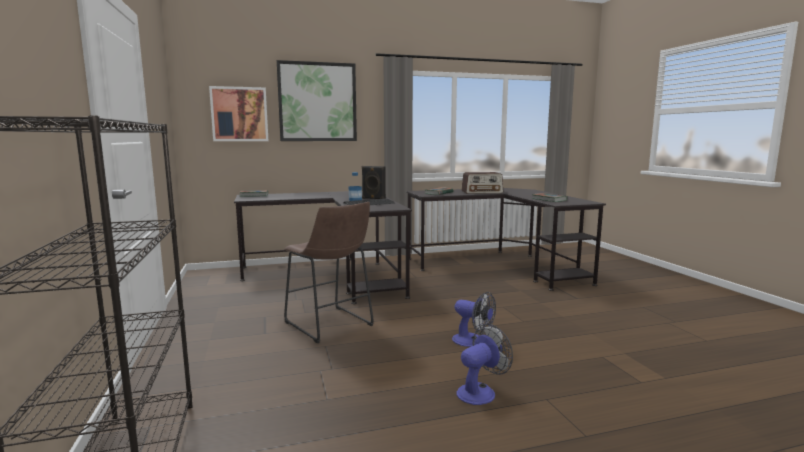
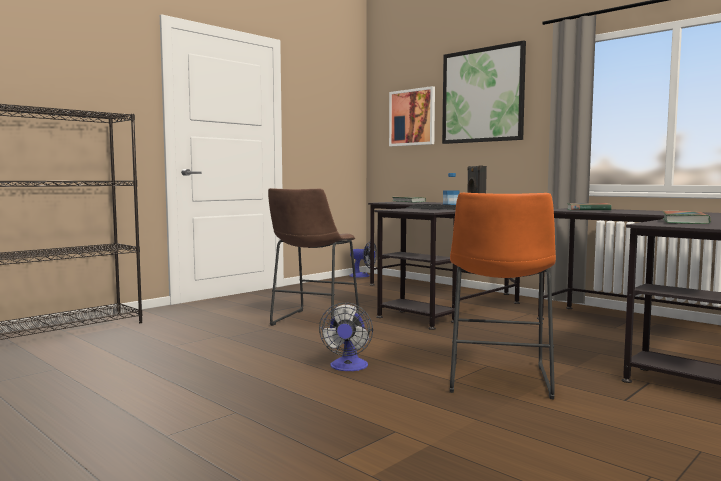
camera: 60 degrees right, 5 degrees down
fan [456,324,513,405] -> fan moved to [349,243,377,278]
radio [461,172,503,194] -> none
none -> orange stool [450,193,556,399]

